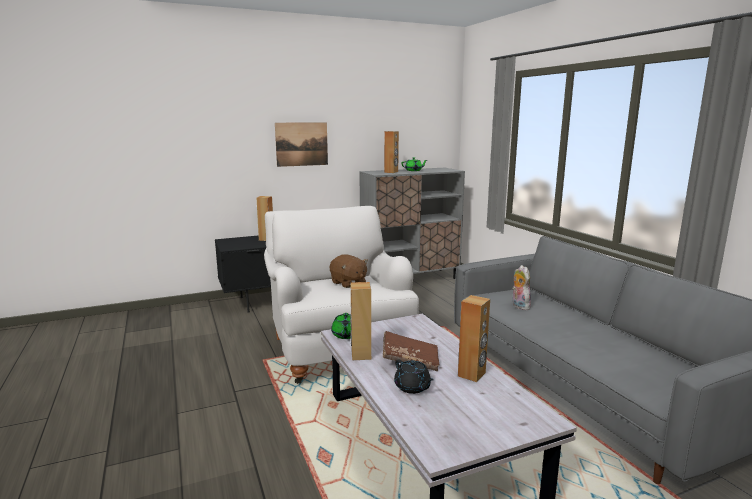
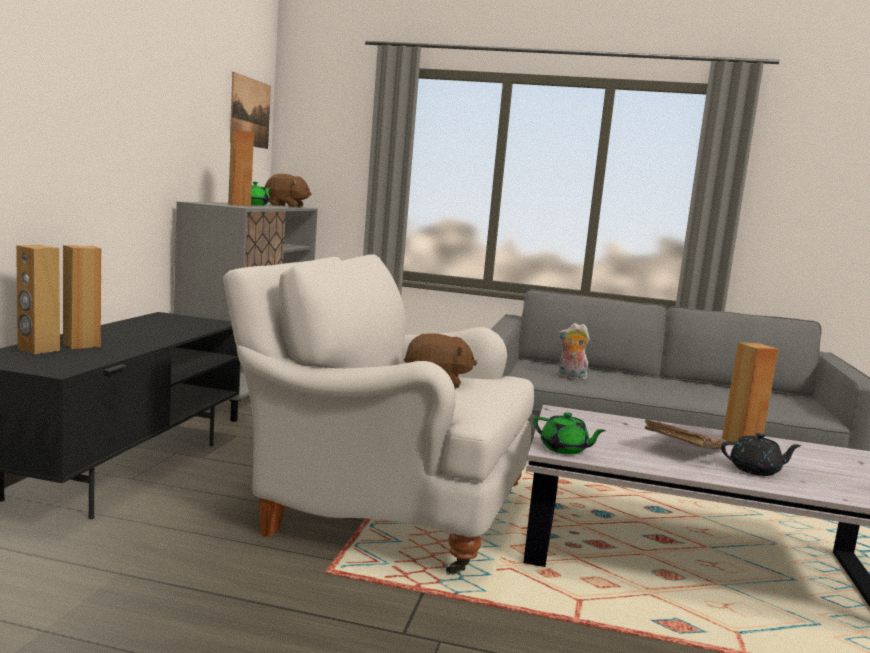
camera: 55 degrees left, 5 degrees down
picture [275,122,328,167] -> picture moved to [230,72,271,149]
brown speaker [350,282,371,360] -> brown speaker moved to [16,245,60,354]
none -> brown plush toy [265,174,311,208]

